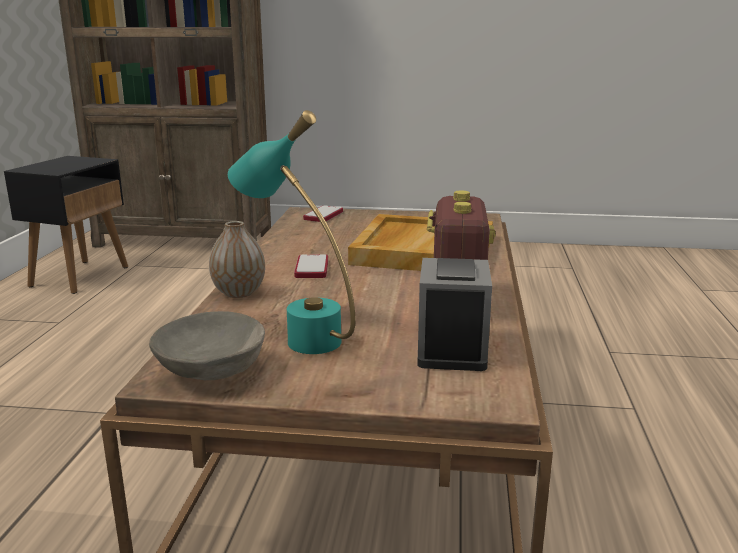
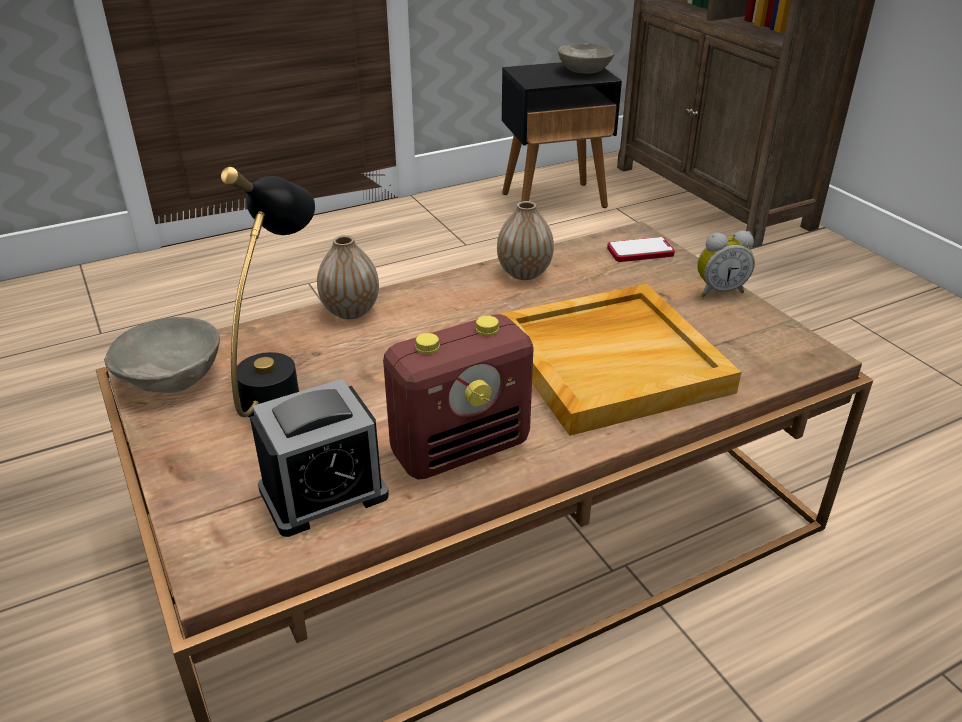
camera: 55 degrees right, 15 degrees up
turquoise table lamp [228,110,355,354] -> black table lamp [221,167,315,417]
phone [294,254,328,278] -> none
none -> vase [497,201,554,280]
none -> grey bowl [558,43,614,74]
none -> alarm clock [697,231,755,297]

